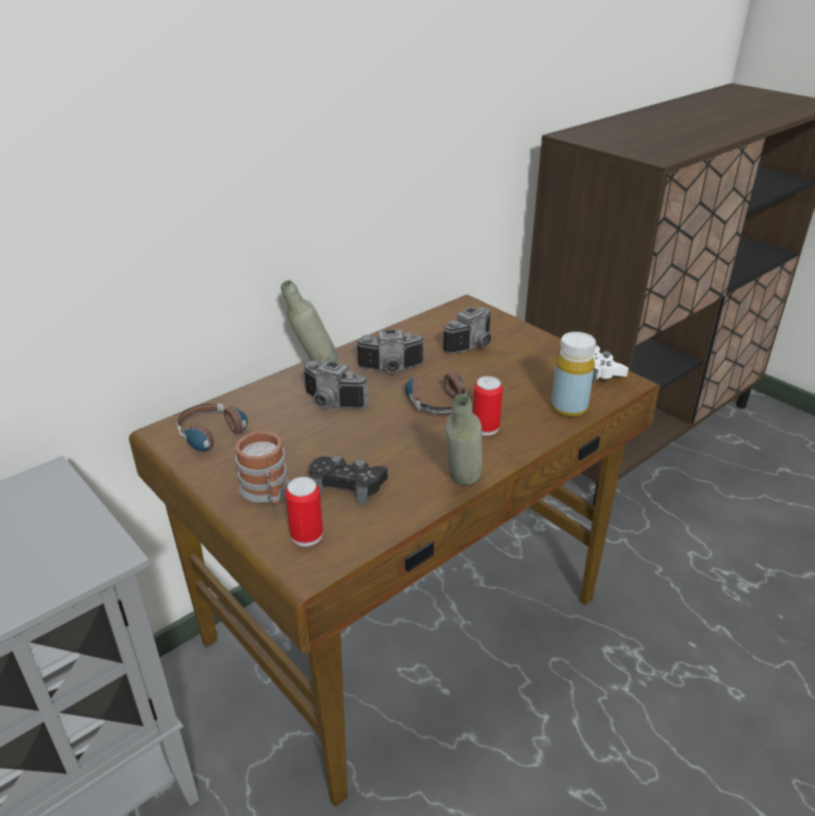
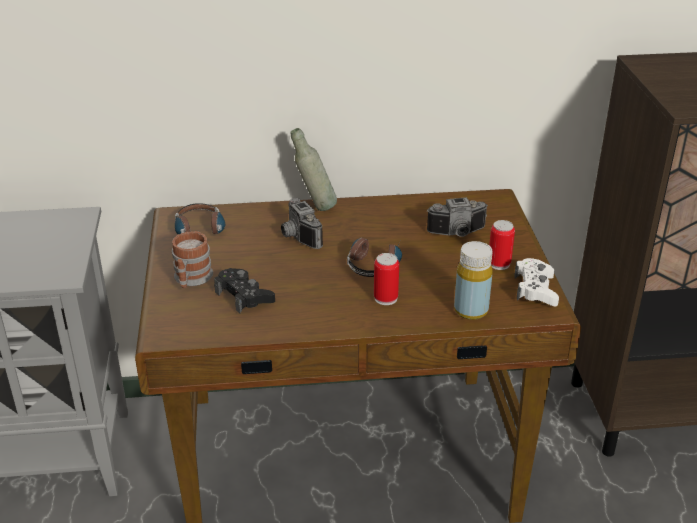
camera: 35 degrees right, 0 degrees up
can [285,477,323,546] -> can moved to [489,220,515,270]
camera [355,329,425,373] -> none
grey bottle [445,394,482,486] -> none

